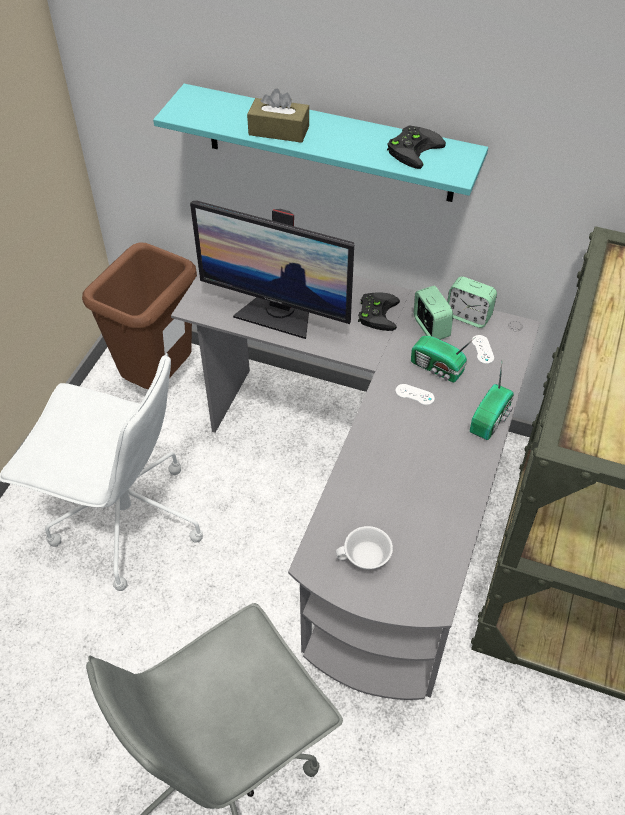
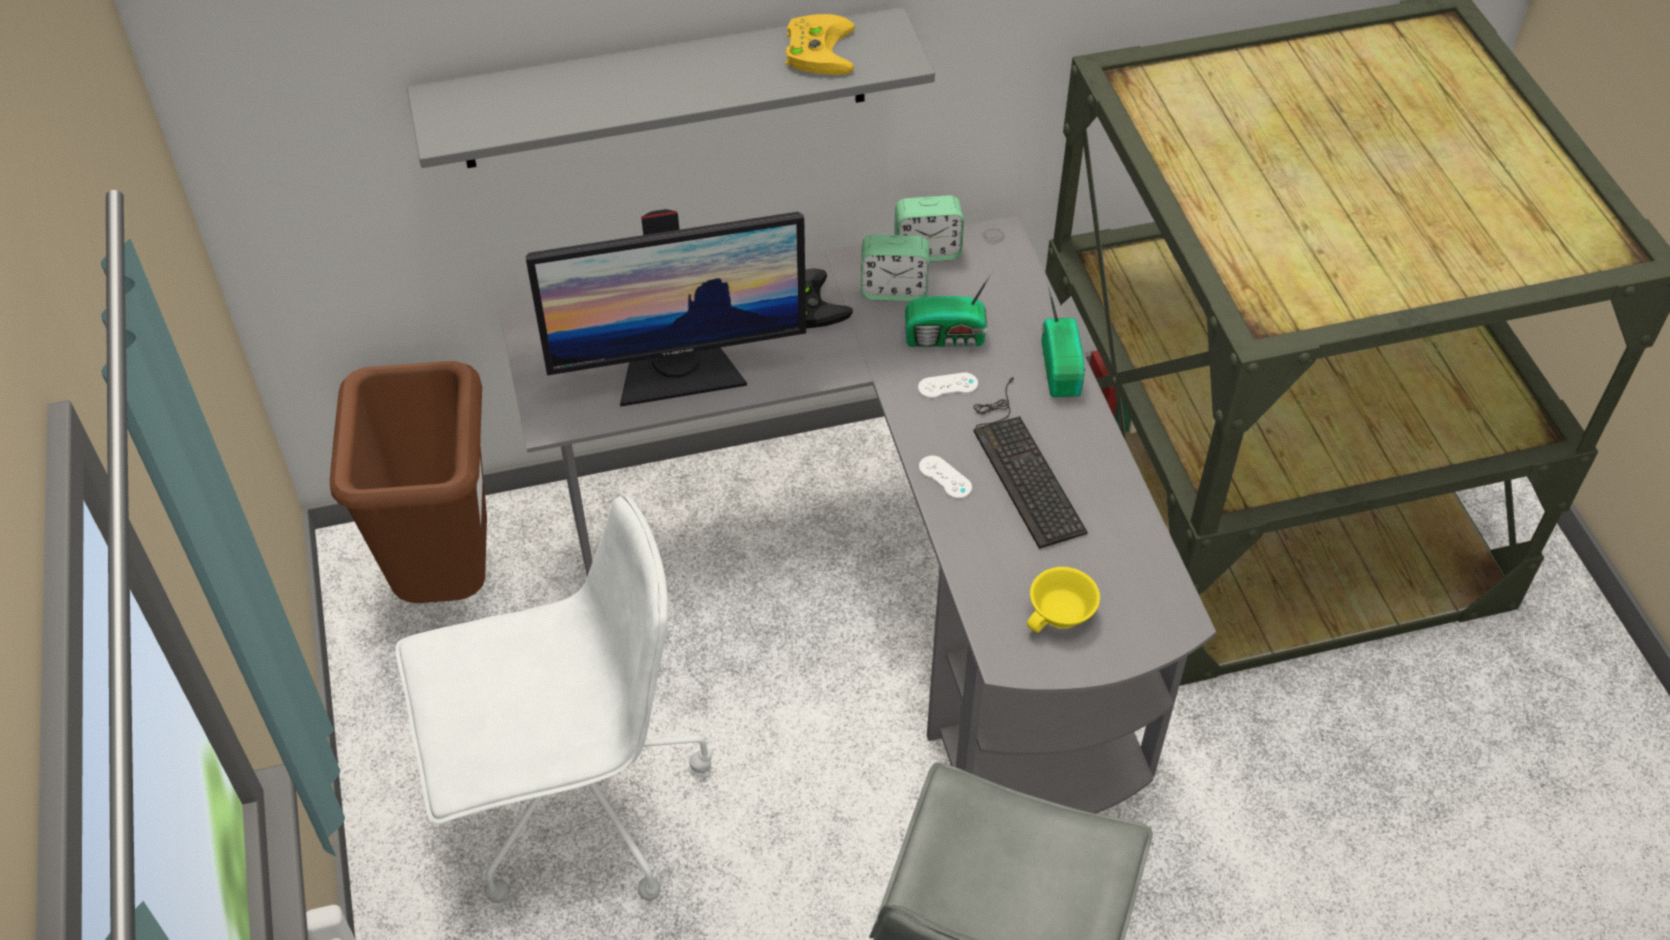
camera: 35 degrees left, 0 degrees up
turquoise shelf [153,84,488,202] -> grey shelf [407,7,935,168]
brown tissue box [247,89,309,143] -> none
white cup [336,526,393,570] -> yellow cup [1027,567,1100,632]
black game controller [387,125,446,169] -> yellow game controller [785,14,855,75]
alarm clock [414,286,453,340] -> alarm clock turned 150 degrees clockwise [861,235,929,301]
white game controller [472,335,494,364] -> white game controller moved to [919,455,972,499]
none -> keyboard [973,377,1088,549]

